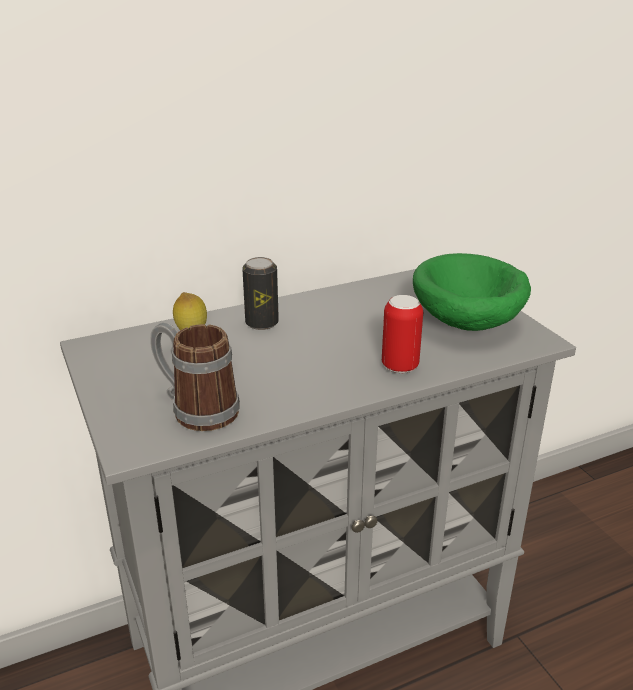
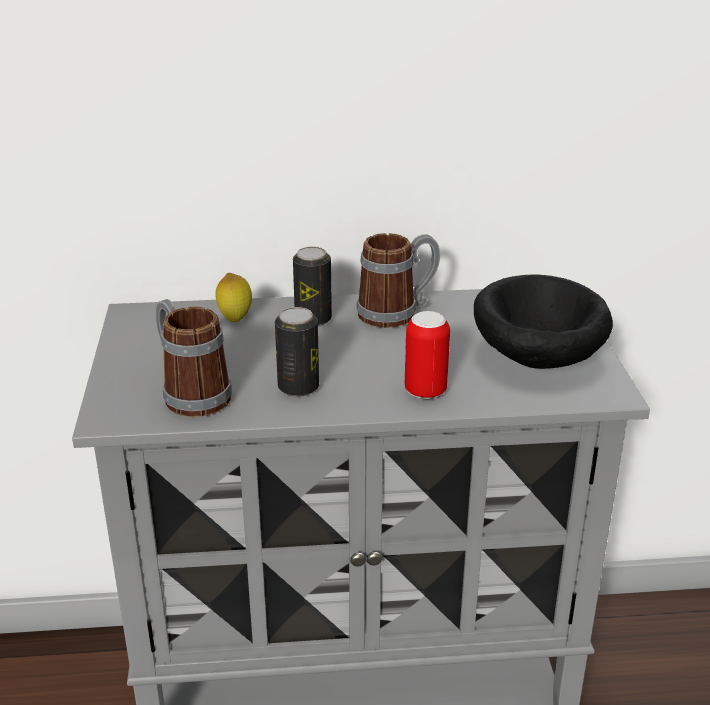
camera: 20 degrees right, 0 degrees up
green bowl [413,253,531,331] -> black bowl [474,275,613,369]
none -> can [275,307,319,397]
none -> mug [356,233,440,328]

